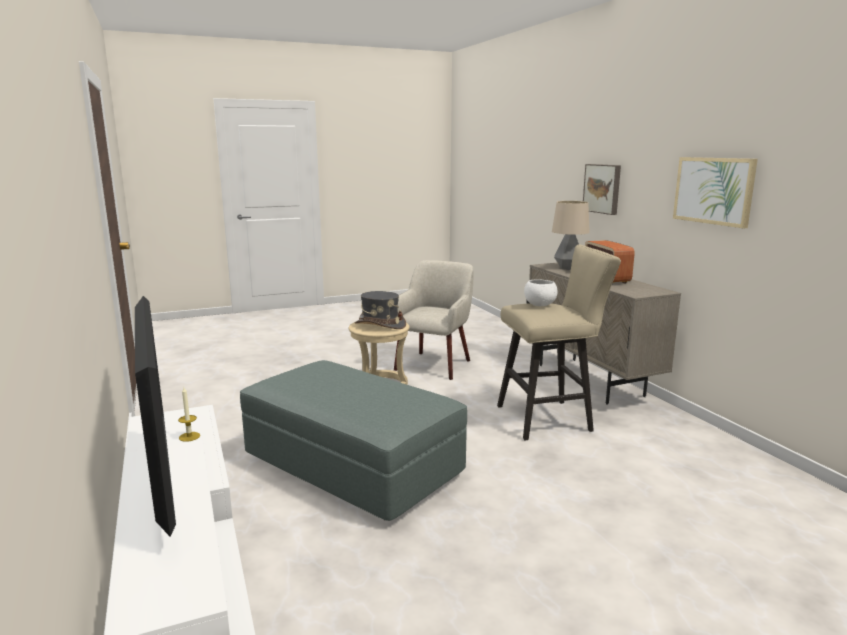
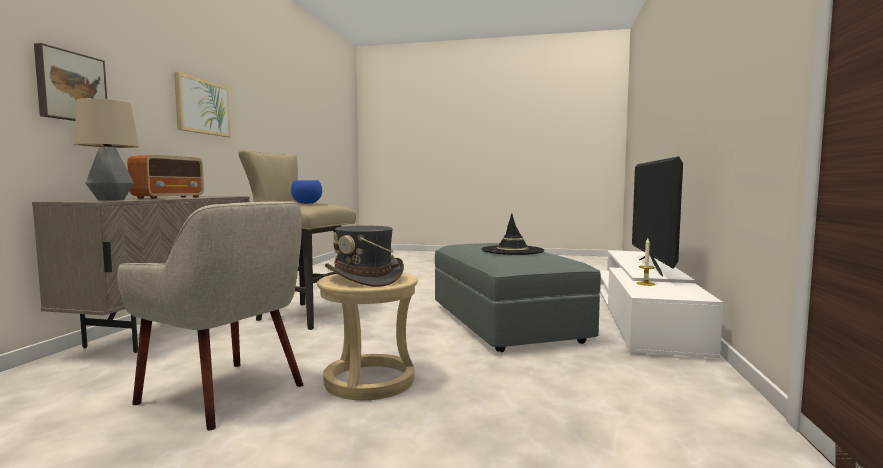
camera: 145 degrees left, 10 degrees down
beige armchair [394,260,473,380] -> beige armchair turned 120 degrees counterclockwise [117,201,303,430]
white bowl [524,279,558,306] -> blue bowl [291,180,322,204]
none -> black hat [481,213,544,255]

